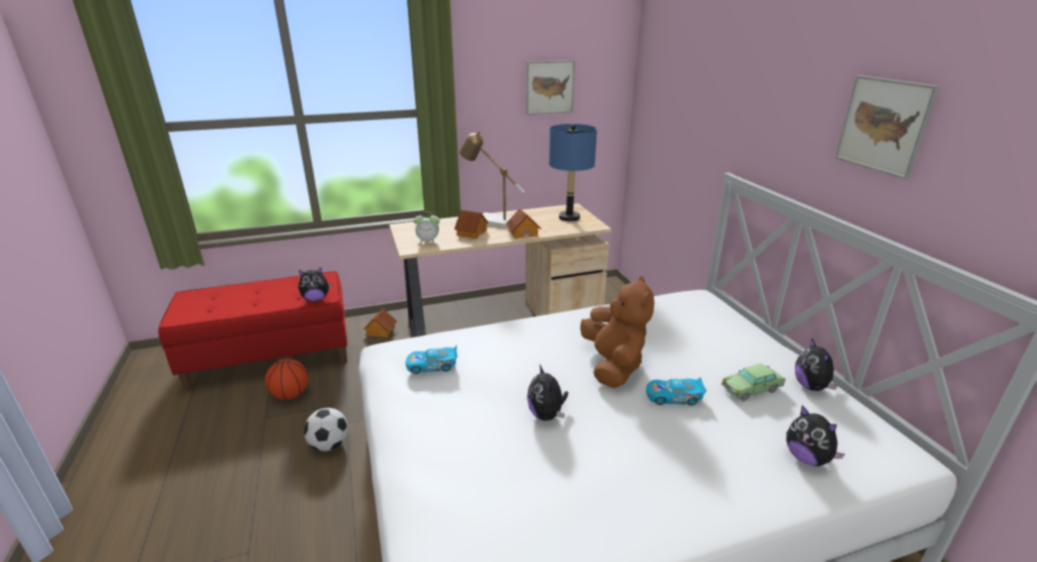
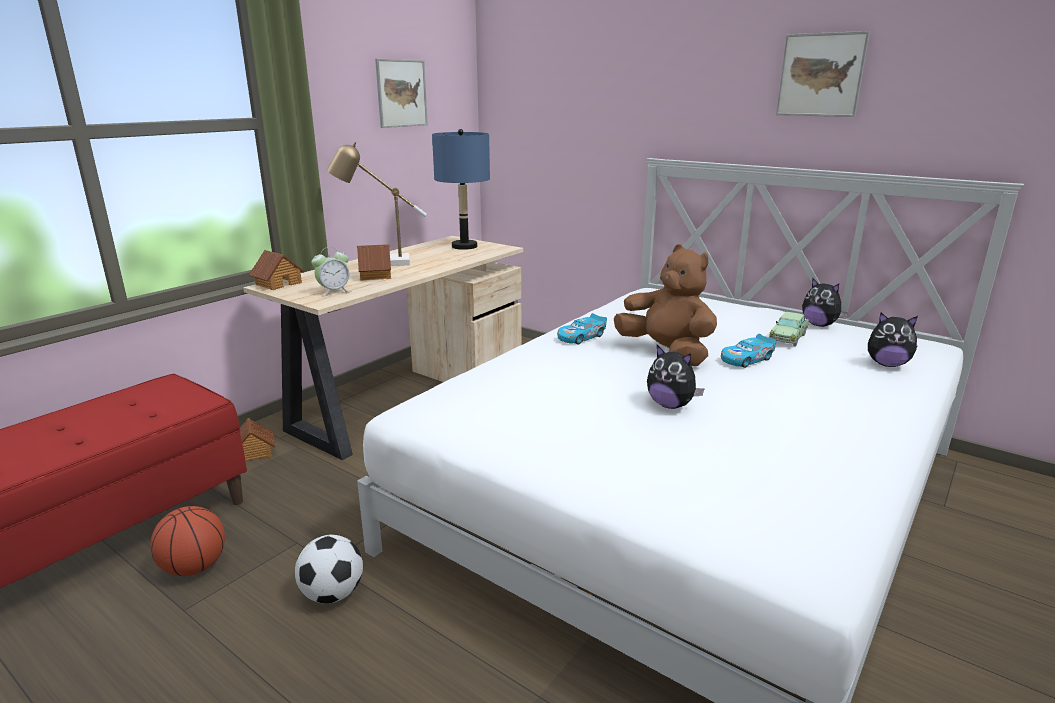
camera: 35 degrees left, 5 degrees down
plush toy [299,268,331,302] -> none
toy car [406,346,458,374] -> toy car moved to [557,313,607,345]
toy house [506,208,541,239] -> toy house moved to [249,250,305,290]

